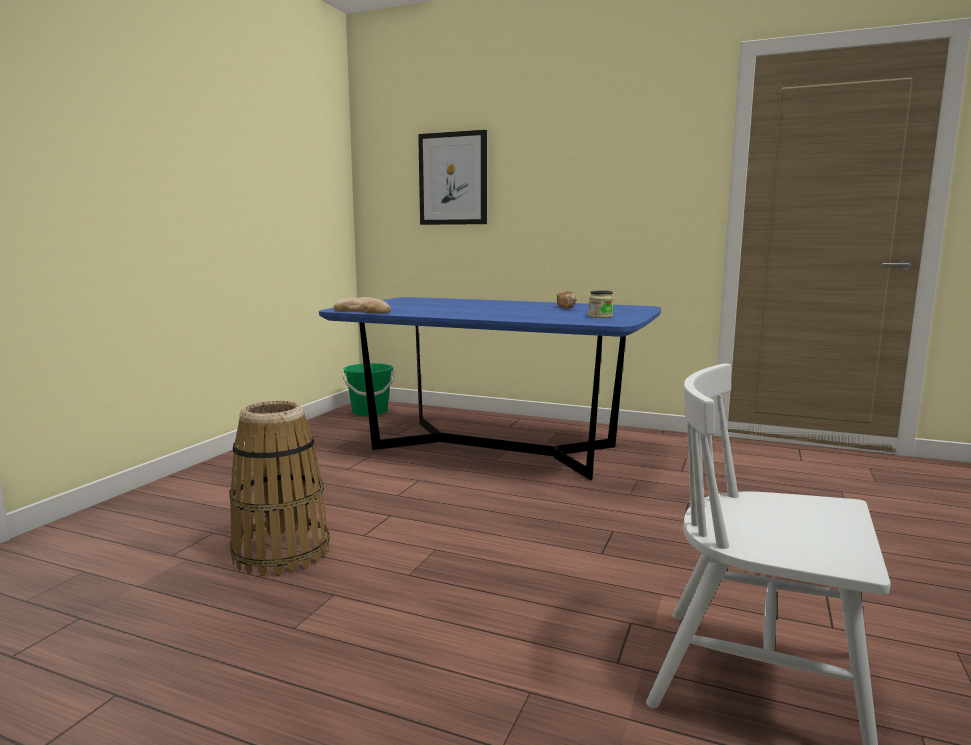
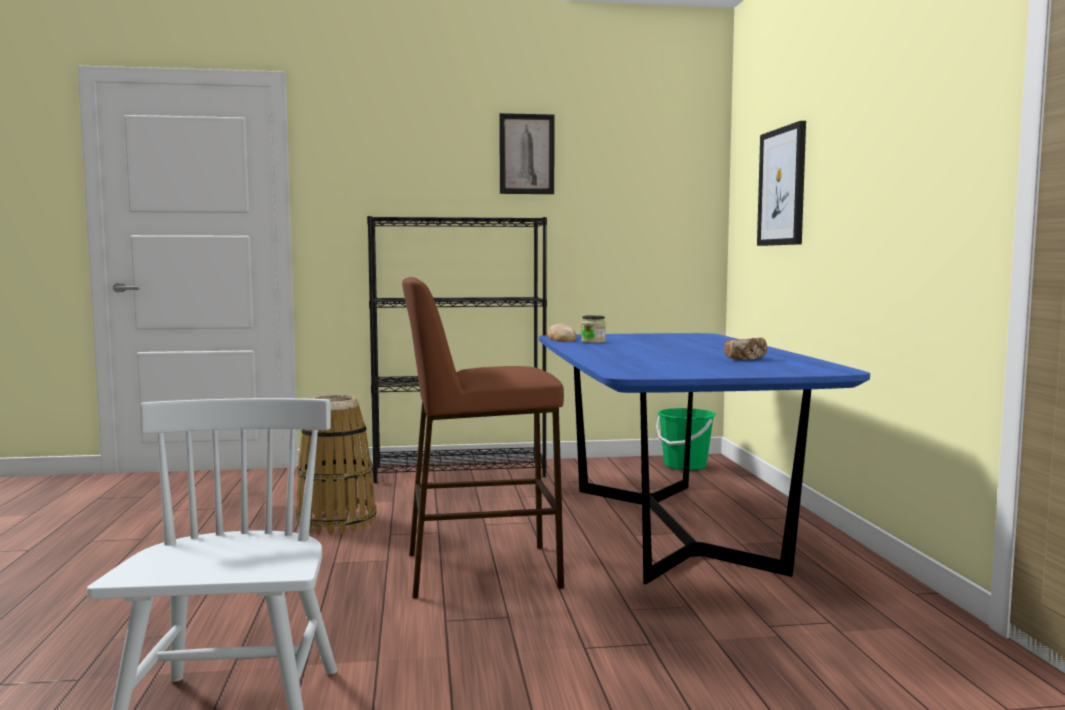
camera: 60 degrees right, 5 degrees down
jar [589,290,614,318] -> jar moved to [581,315,606,343]
none -> black bookcase [367,216,547,483]
none -> brown stool [402,277,564,599]
none -> picture [499,113,555,194]

